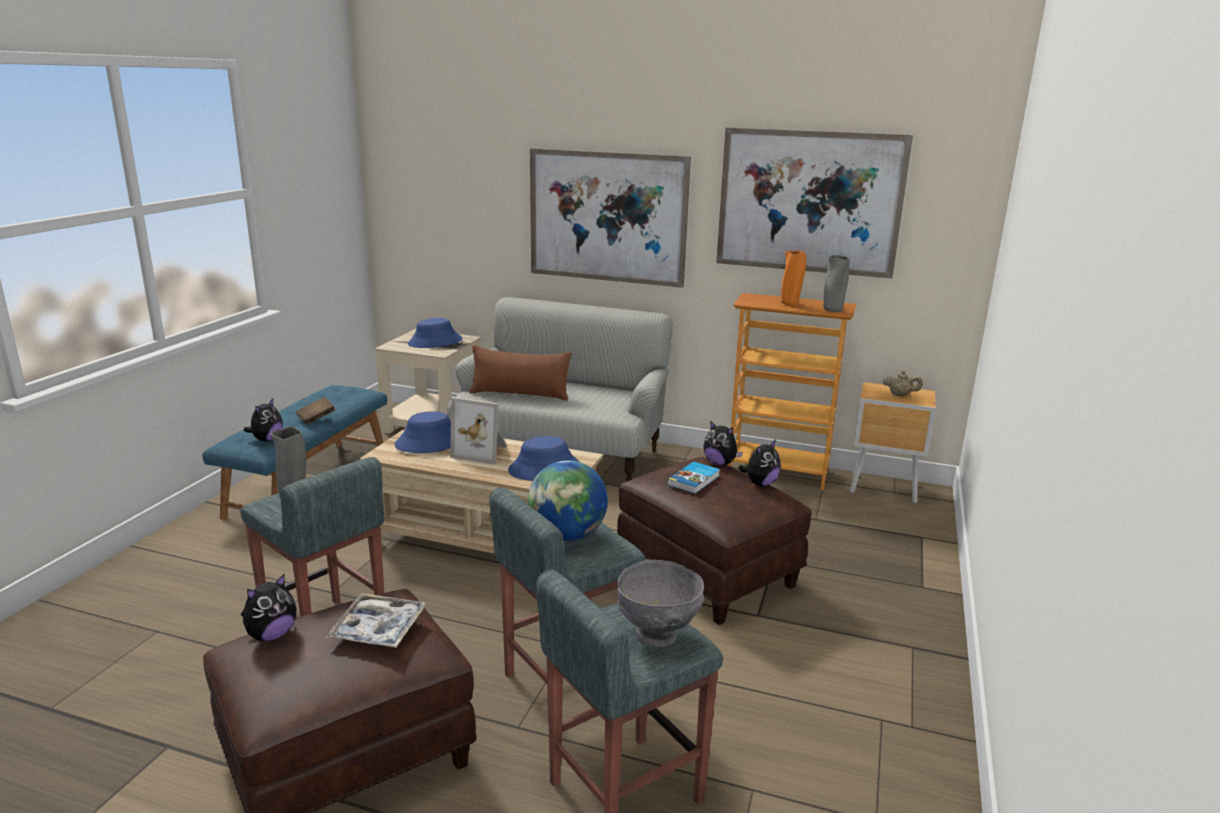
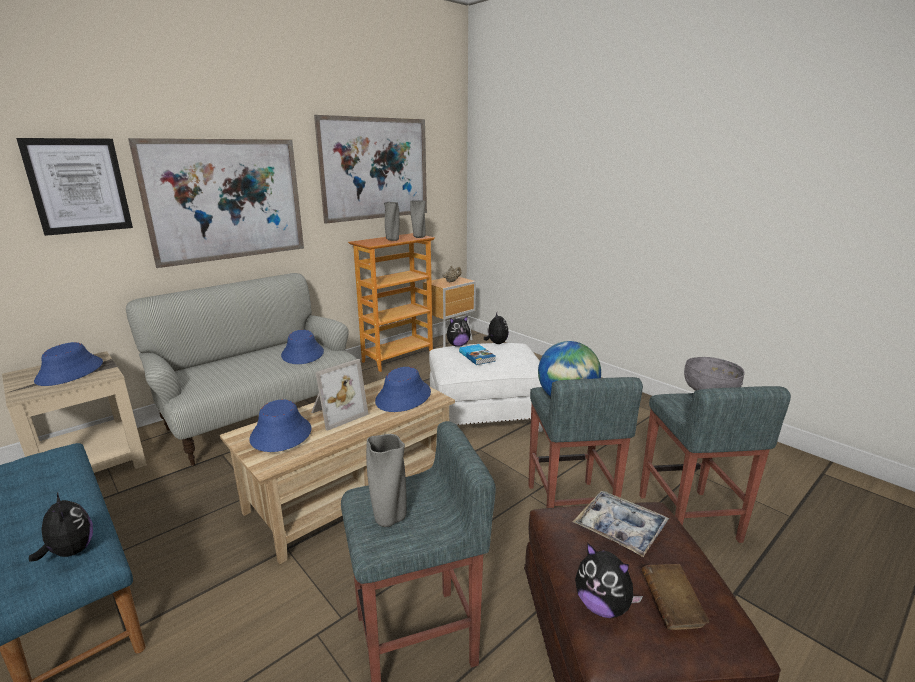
camera: 60 degrees left, 0 degrees up
plush toy [241,574,297,641] -> plush toy turned 150 degrees clockwise [575,542,643,618]
brown book [296,397,335,425] -> brown book moved to [641,564,709,630]
brown pillow [469,345,572,401] -> none
brown ottoman [617,457,811,625] -> white ottoman [429,343,543,432]
orange vase [781,251,806,307] -> grey vase [384,202,400,241]
none -> picture [16,138,133,236]
none -> blue hat [281,330,324,364]

